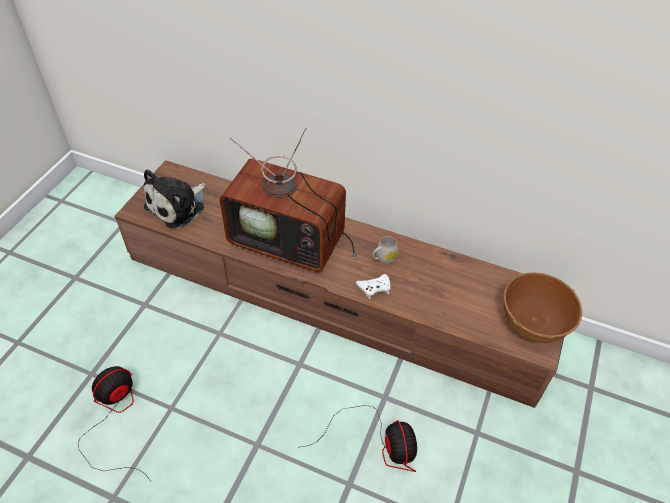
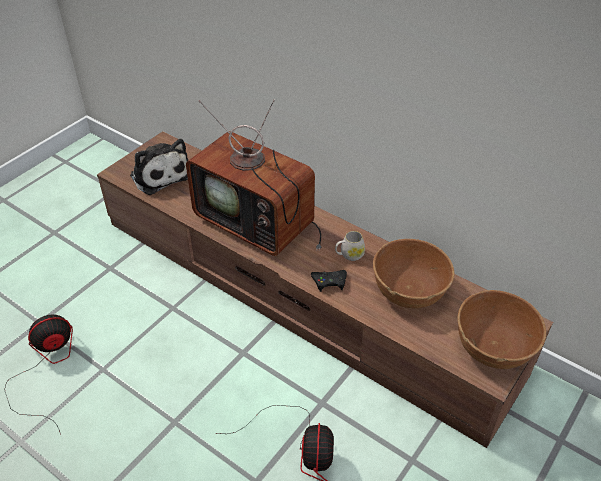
camera: 15 degrees right, 5 degrees down
plush toy [144,169,205,228] -> plush toy turned 90 degrees counterclockwise [130,139,188,195]
white game controller [356,274,391,299] -> black game controller [311,270,347,292]
none -> brown bowl [373,239,454,309]

